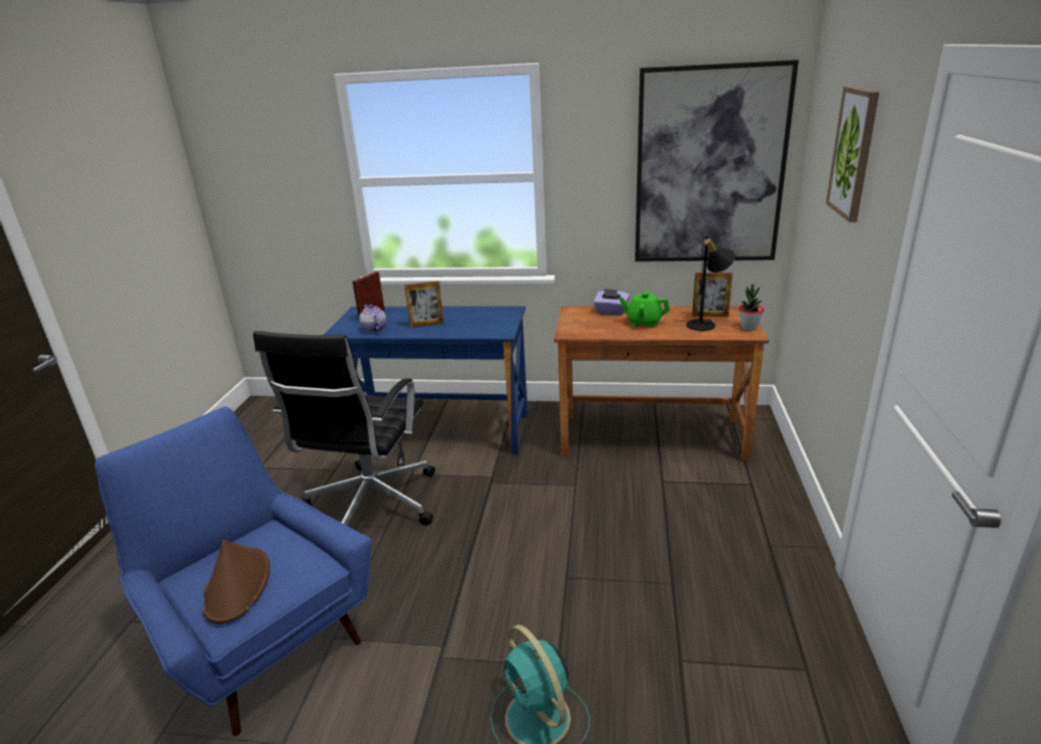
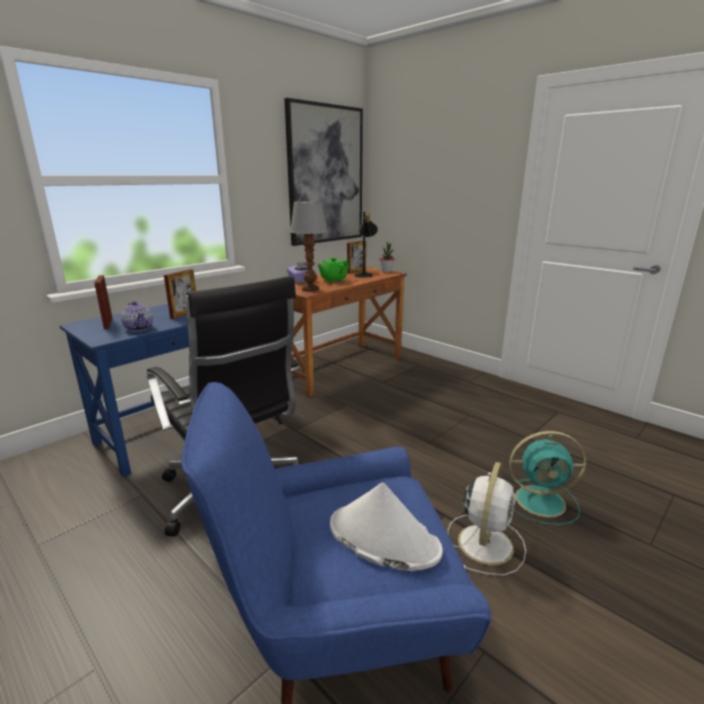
camera: 55 degrees left, 5 degrees down
brown hat [202,540,270,624] -> white hat [330,482,443,571]
teapot [359,305,387,332] -> teapot turned 135 degrees counterclockwise [121,301,153,332]
picture [826,86,879,222] -> none
none -> table lamp [290,201,328,292]
none -> white fan [448,462,526,576]

